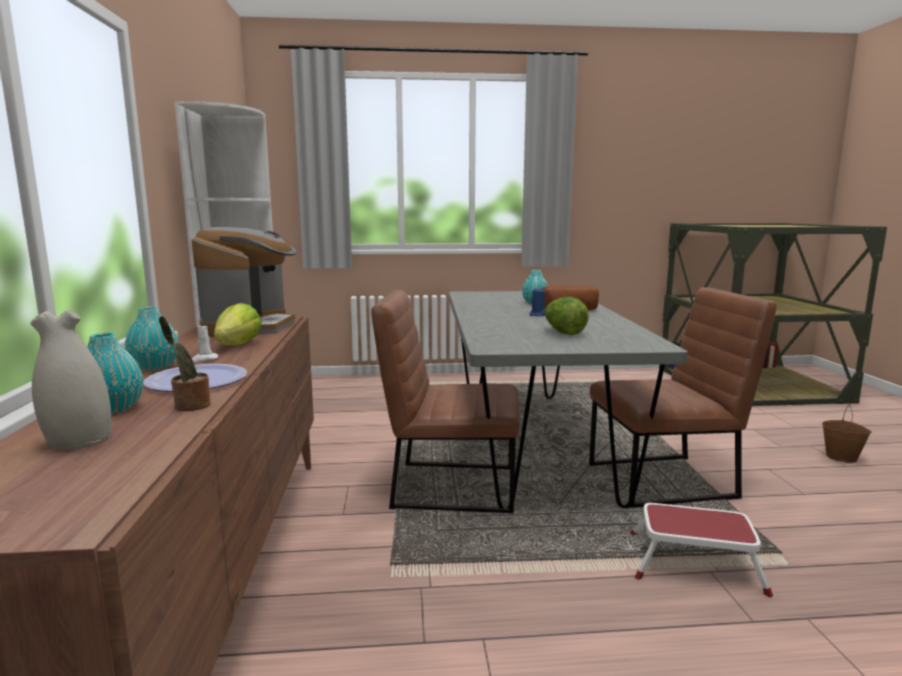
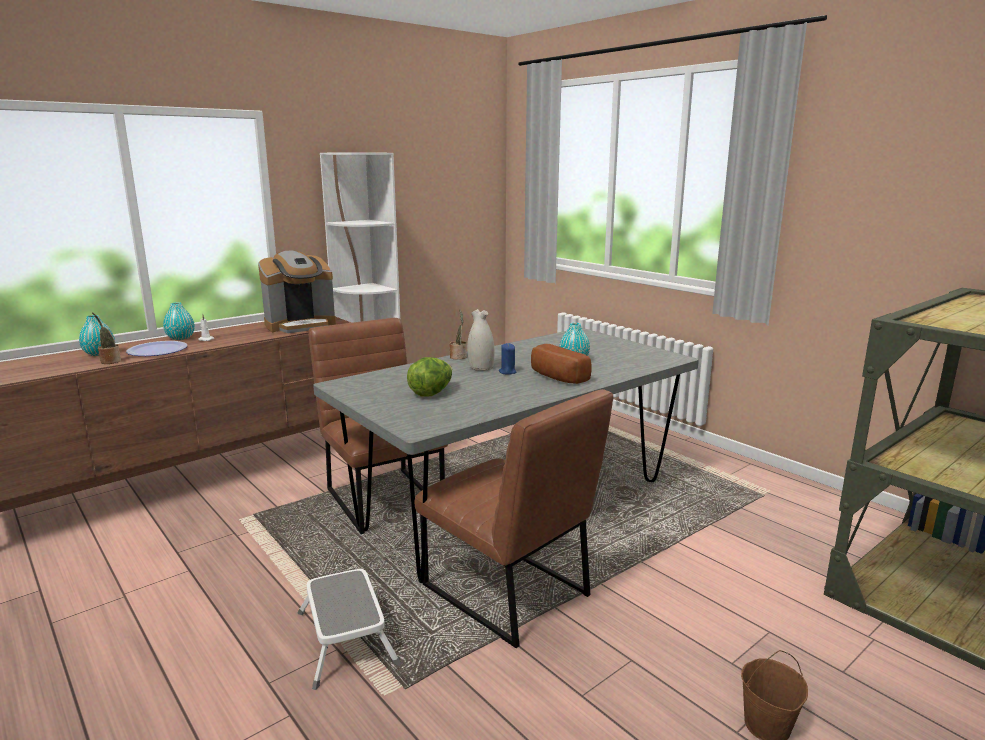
camera: 55 degrees right, 5 degrees up
white vase [30,309,111,450] -> white vase moved to [467,309,495,371]
lettuce [214,303,262,345] -> none
red step ladder [630,503,773,598] -> grey step ladder [297,569,401,690]
none -> potted plant [449,309,467,360]

